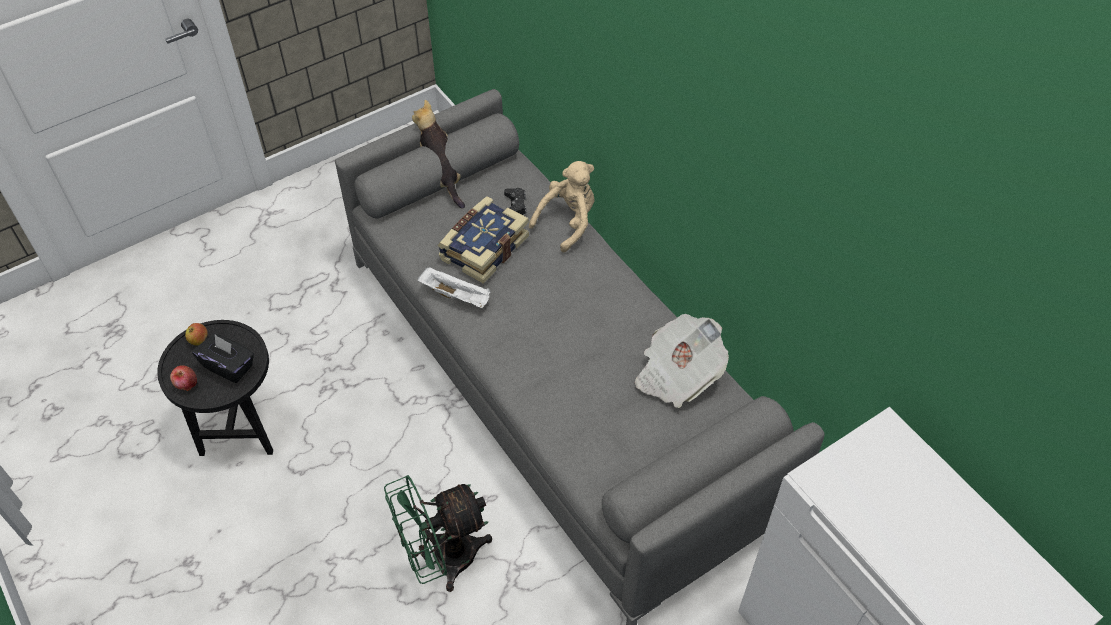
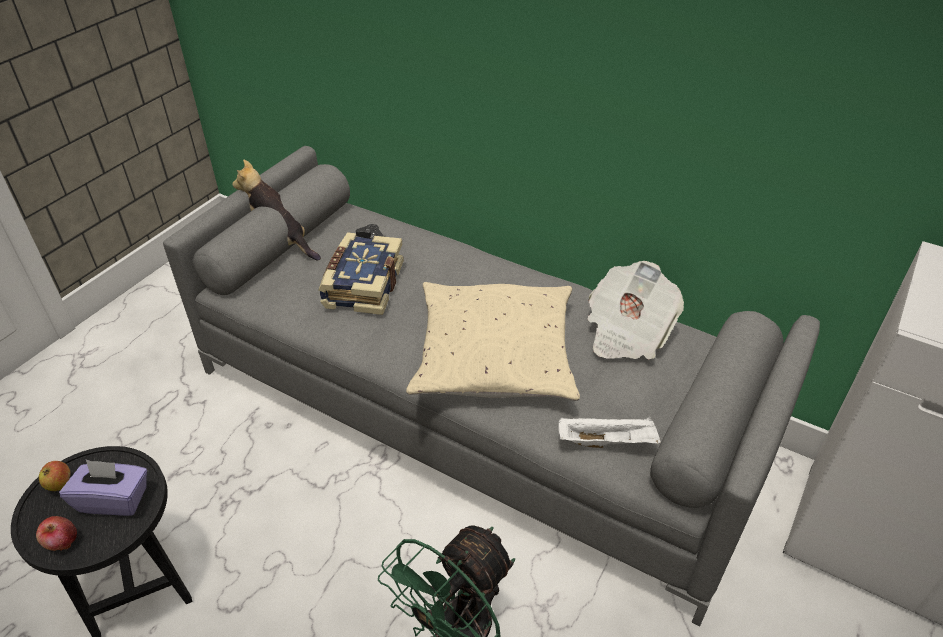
camera: 25 degrees left, 10 degrees down
black tissue box [192,334,254,383] -> purple tissue box [59,460,147,516]
white tray [418,267,491,308] -> white tray moved to [558,417,661,448]
beige plush toy [529,161,594,252] -> none
none -> beige pillow [406,282,580,401]

